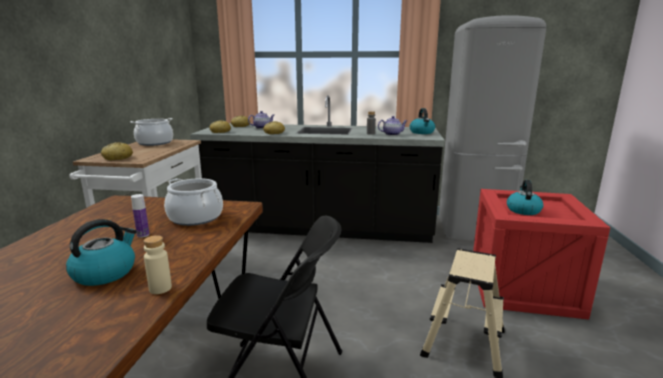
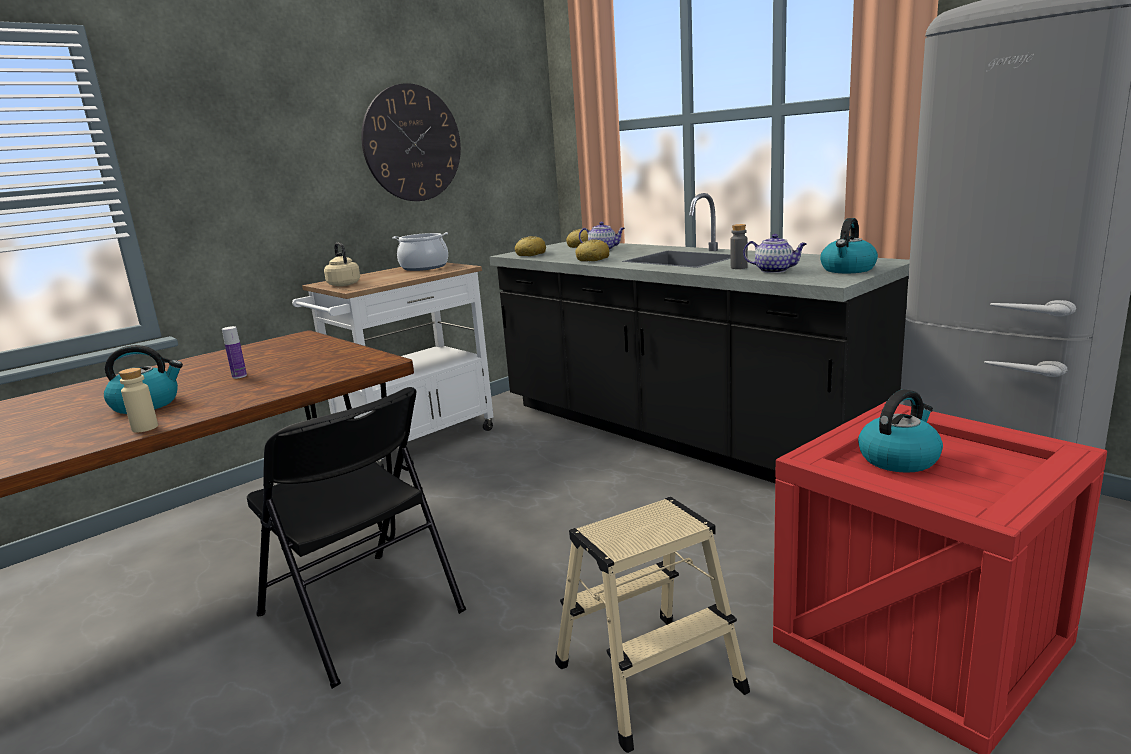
camera: 40 degrees right, 0 degrees up
bread [101,142,133,160] -> beige kettle [324,243,360,286]
cooking pot [164,178,223,226] -> none
none -> wall clock [361,83,461,201]

